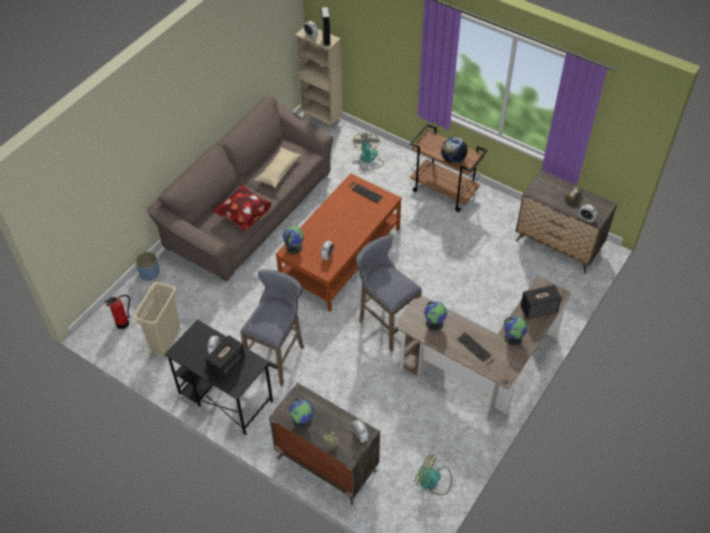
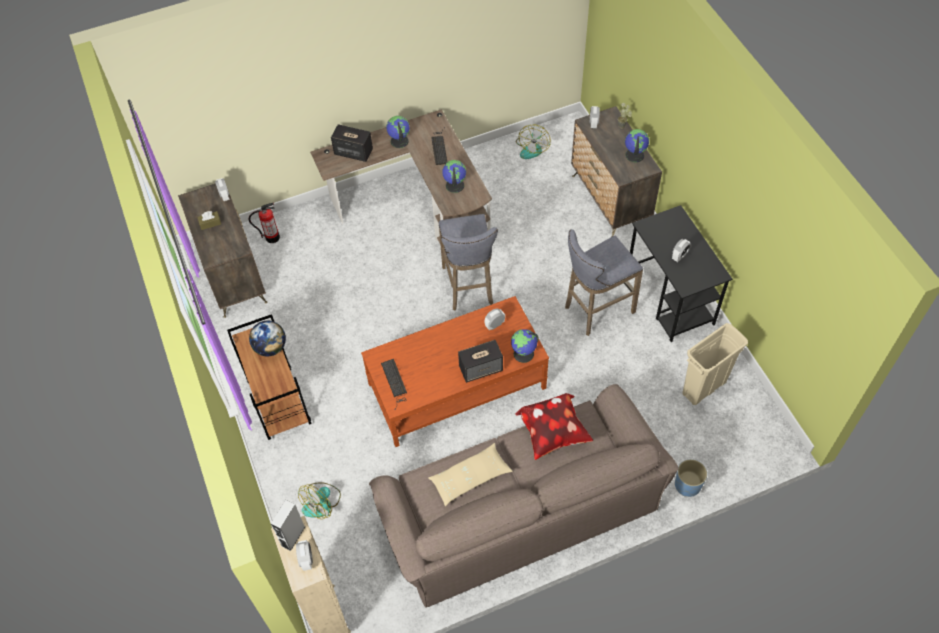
camera: 145 degrees left, 5 degrees up
fire extinguisher [104,295,130,329] -> fire extinguisher moved to [249,202,280,243]
speaker [205,335,245,381] -> speaker moved to [458,340,503,383]
fan [414,454,452,495] -> fan turned 45 degrees clockwise [516,125,551,159]

